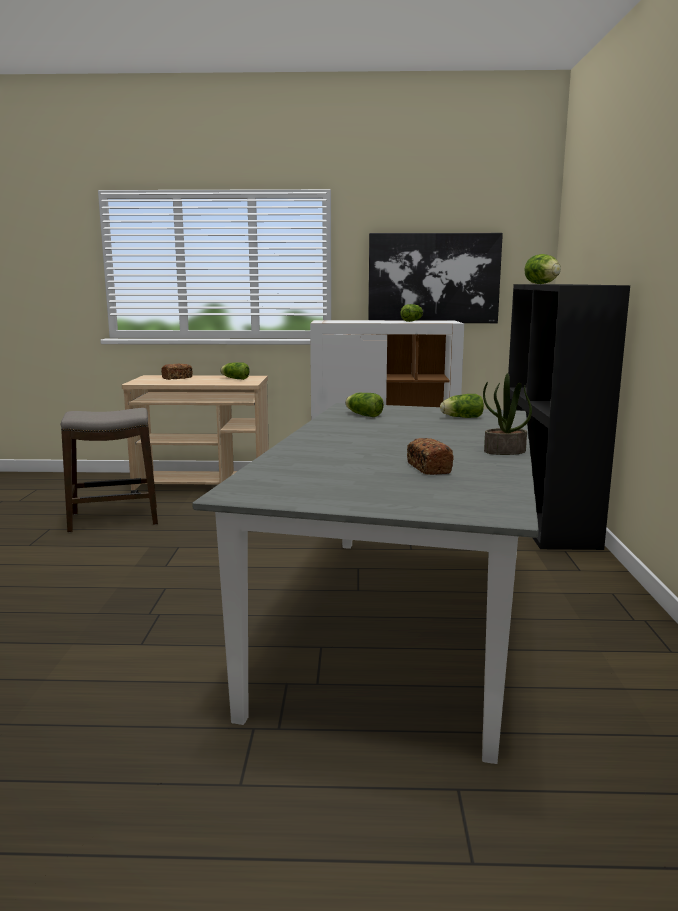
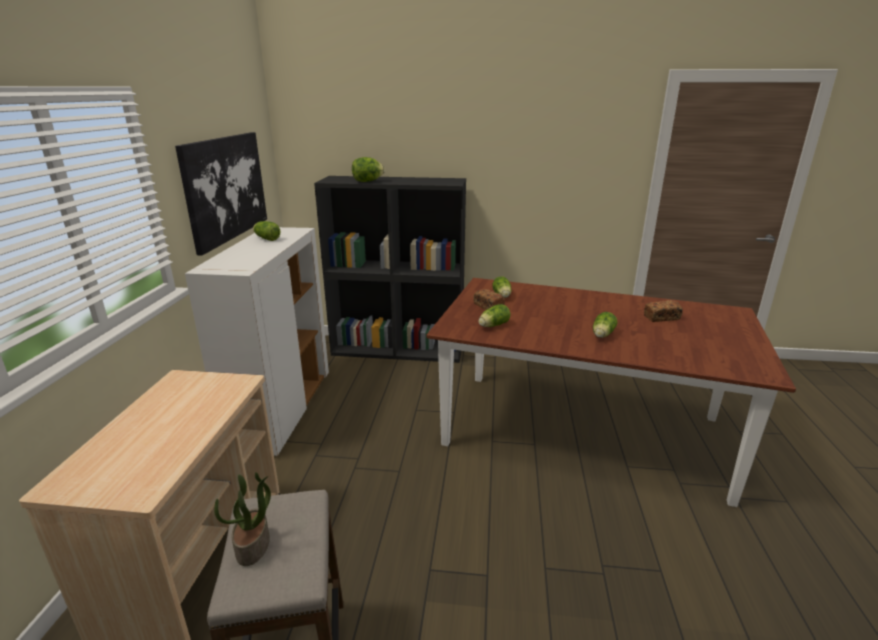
camera: 85 degrees left, 10 degrees up
bread [161,364,193,380] -> bread moved to [473,289,505,310]
grey dining table [192,403,539,764] -> brown dining table [426,278,796,507]
lettuce [220,362,250,380] -> lettuce moved to [593,312,618,338]
potted plant [483,373,532,455] -> potted plant moved to [214,472,271,566]

